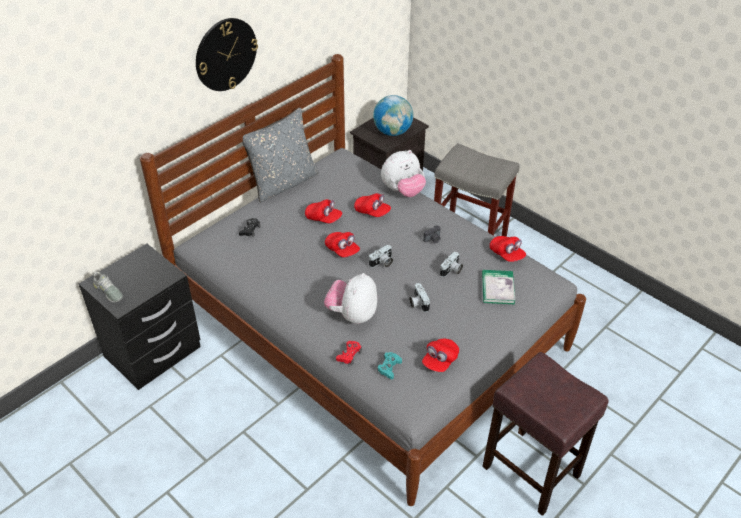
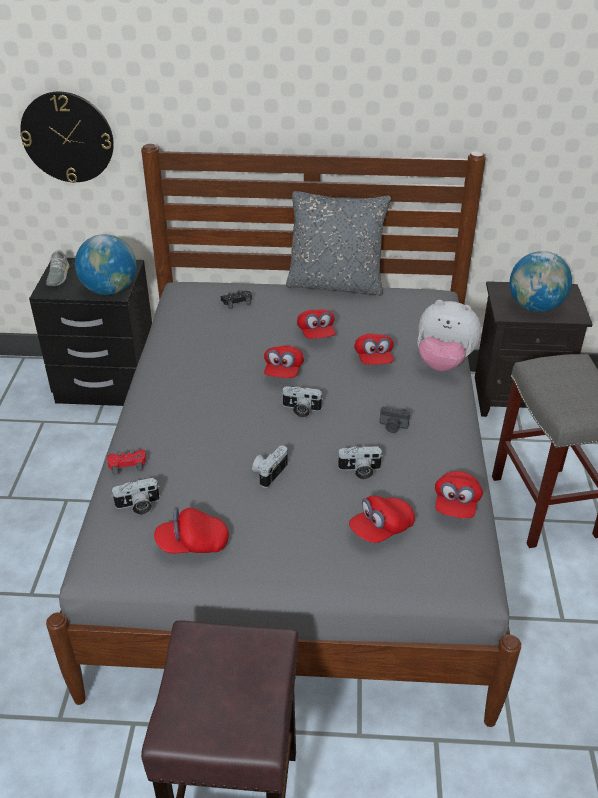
camera: 50 degrees right, 5 degrees down
wall clock [196,18,258,91] -> wall clock moved to [20,92,114,183]
plush toy [324,273,377,324] -> none
turquoise game controller [377,352,402,379] -> camera [111,478,160,515]
book [482,270,515,304] -> red cap [349,496,415,543]
none -> globe [75,234,137,295]

